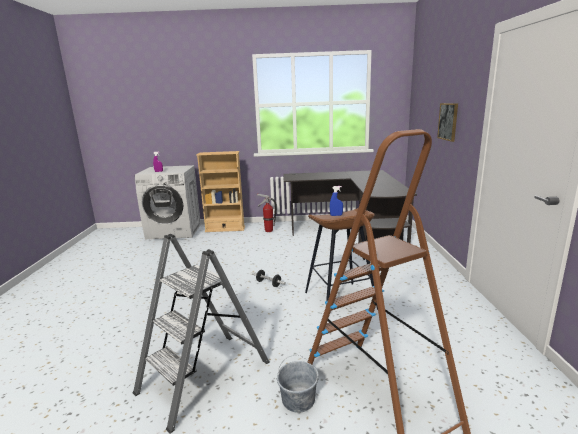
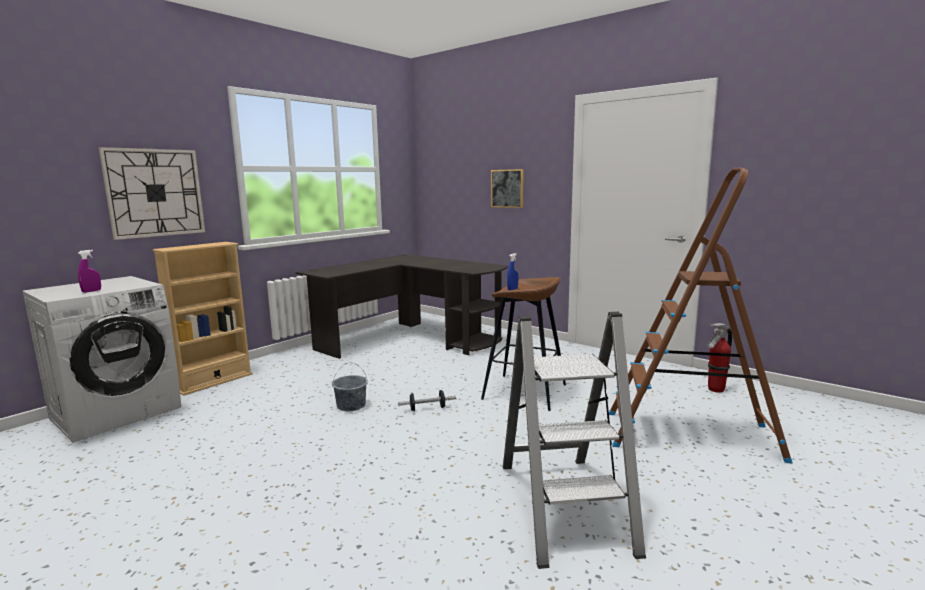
camera: 50 degrees left, 5 degrees down
fire extinguisher [257,194,277,232] -> fire extinguisher moved to [707,323,732,393]
grey bucket [277,355,319,413] -> grey bucket moved to [332,363,368,411]
none -> wall clock [98,147,205,240]

